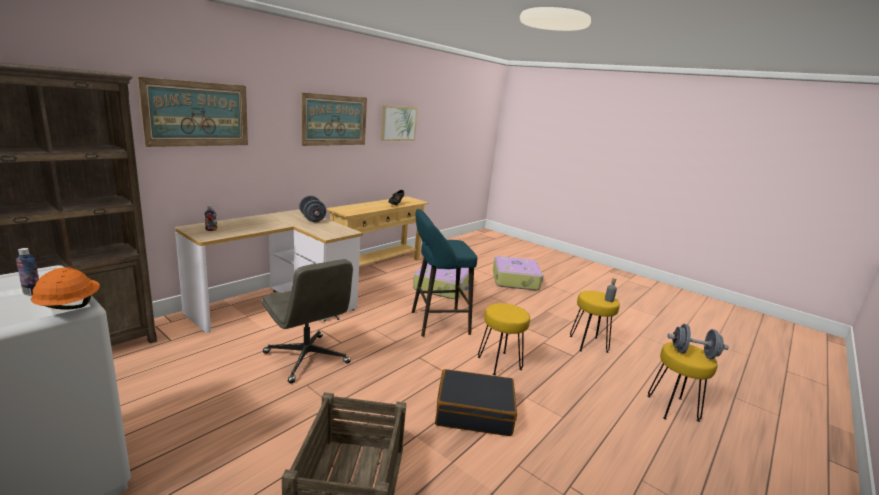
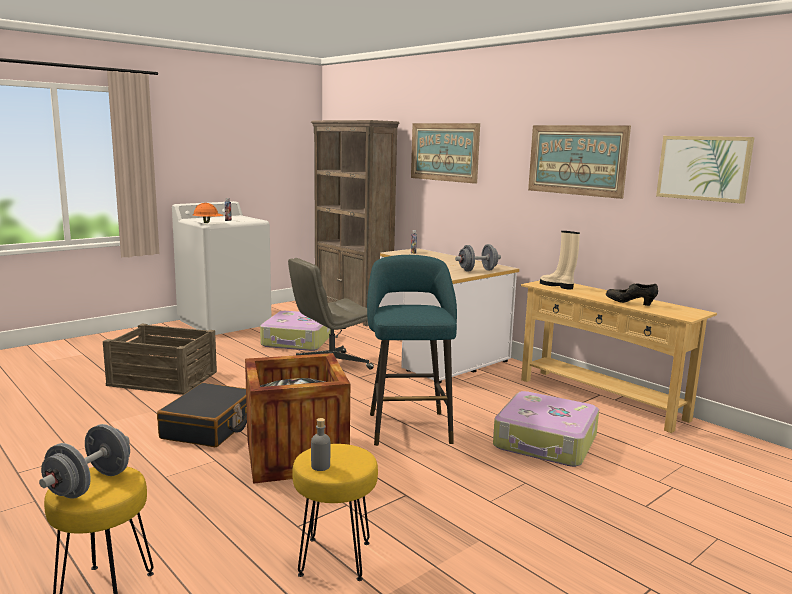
camera: 100 degrees right, 5 degrees down
yellow stool [478,303,530,375] -> crate [245,353,350,484]
suitcase [493,256,544,290] -> suitcase moved to [260,311,330,351]
none -> beige boot [540,231,580,290]

